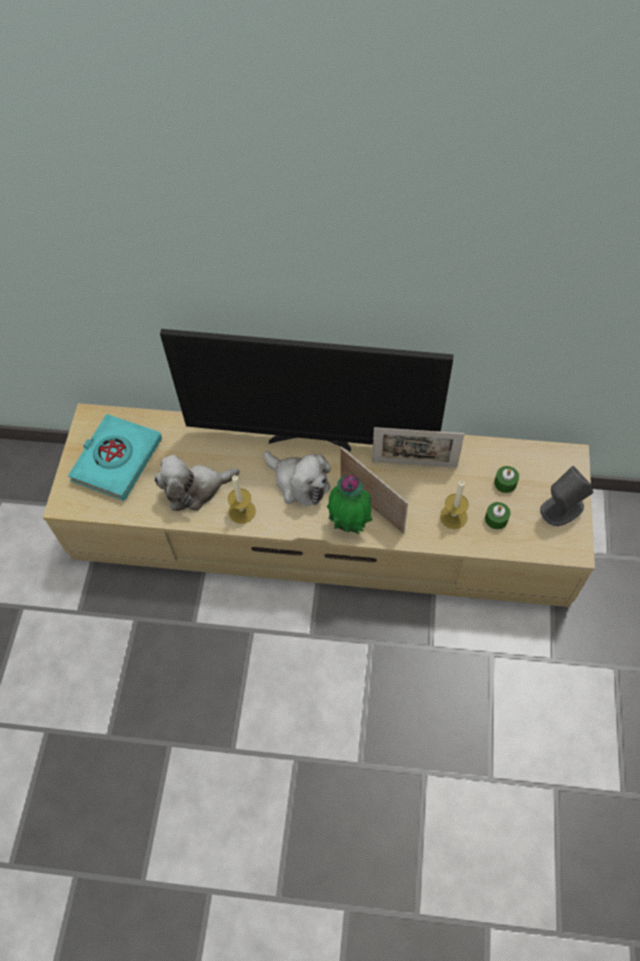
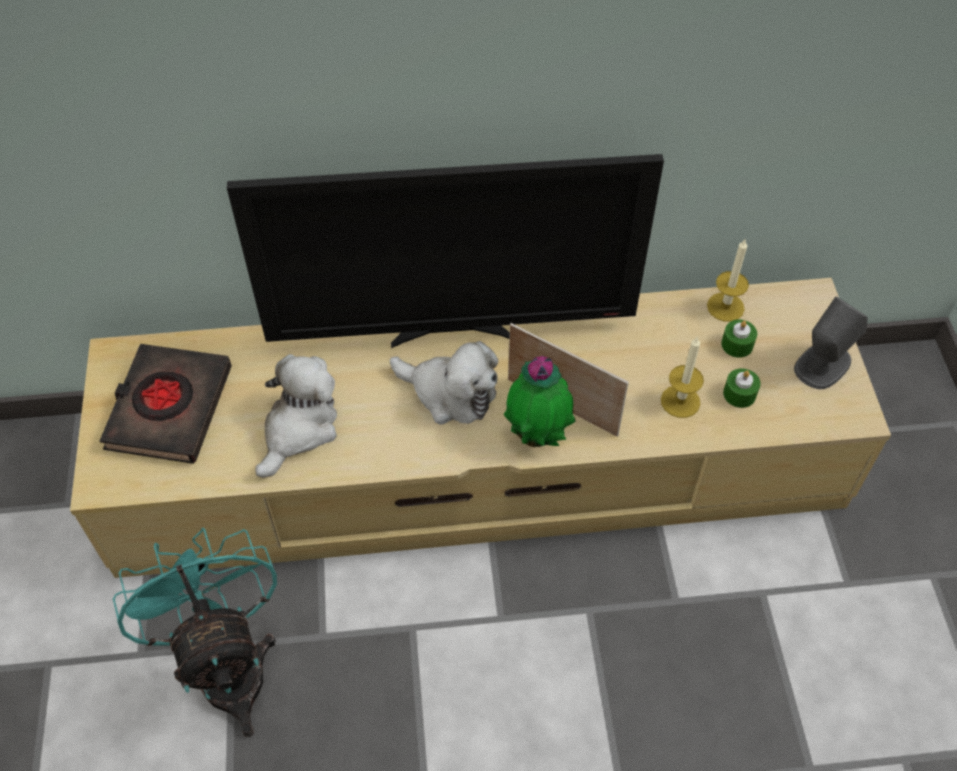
camera: 15 degrees left, 5 degrees down
turquoise book [68,414,162,501] -> black book [100,344,232,464]
plush toy [154,455,240,511] -> plush toy turned 150 degrees clockwise [255,354,337,478]
candle [228,475,256,524] -> candle moved to [707,240,749,322]
picture frame [372,427,464,468] -> none
none -> turquoise fan [113,528,277,737]

